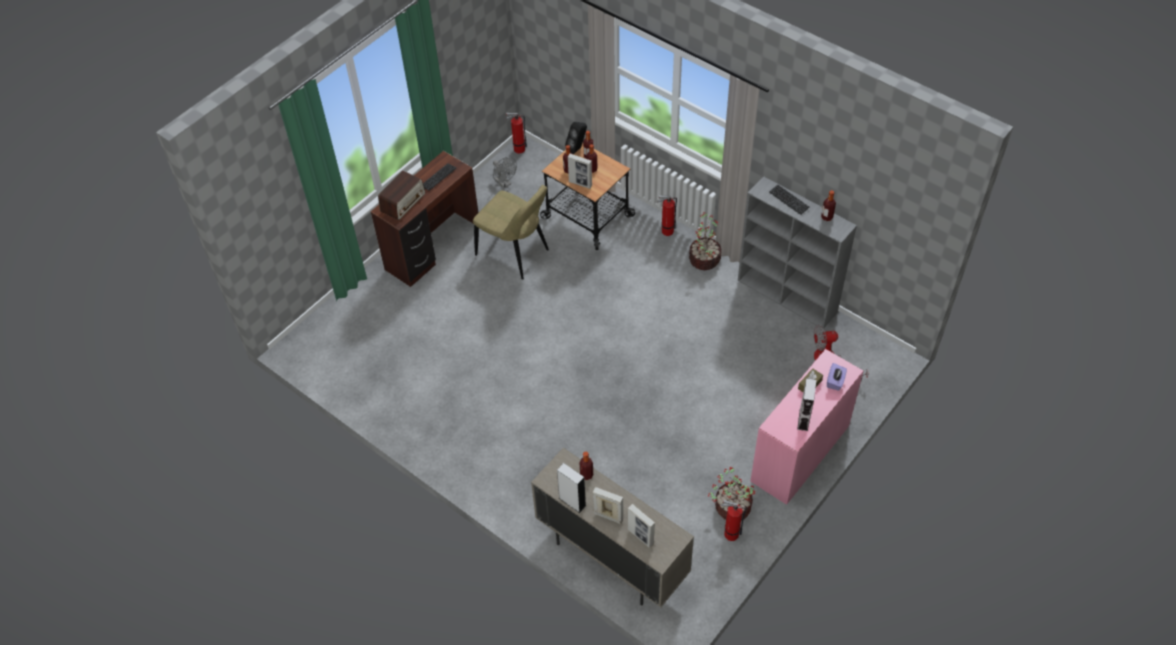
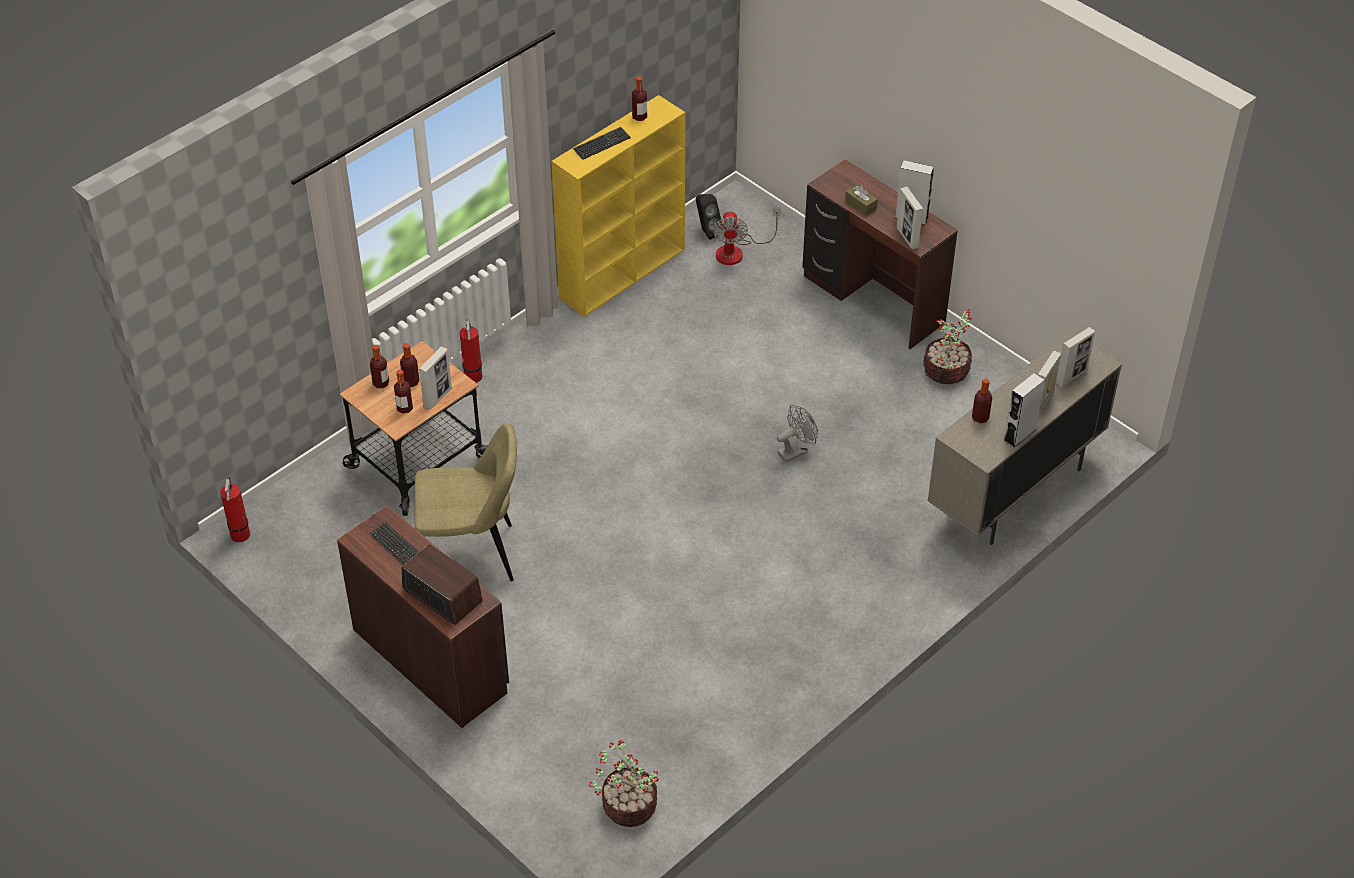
camera: 85 degrees left, 5 degrees down
beige chair [473,185,549,280] -> beige chair turned 45 degrees clockwise [415,424,517,581]
grey fan [493,157,517,188] -> grey fan moved to [777,405,818,462]
black speaker [565,122,587,154] -> black speaker moved to [696,194,722,240]
potted plant [689,212,721,270] -> potted plant moved to [588,740,659,827]
fire extinguisher [721,500,746,541] -> none
grey bookcase [738,176,857,328] -> yellow bookcase [551,95,685,317]
pink desk [750,349,863,505] -> brown desk [802,159,958,349]
purple tissue box [827,363,847,391] -> none
none -> picture frame [897,187,923,249]

